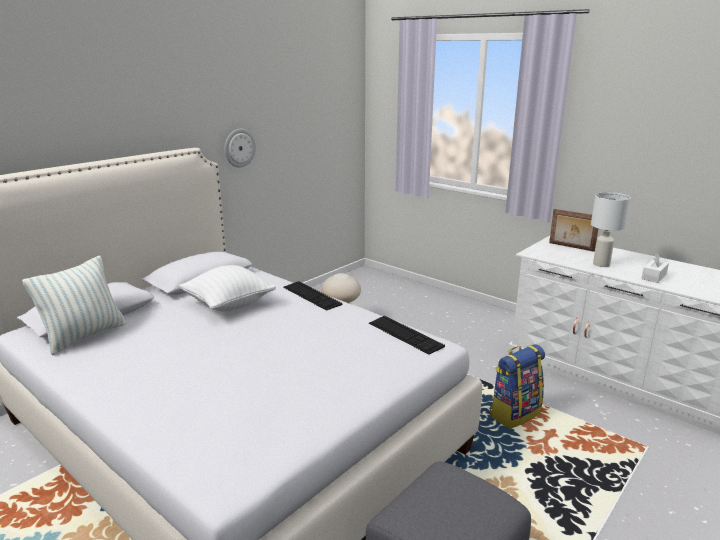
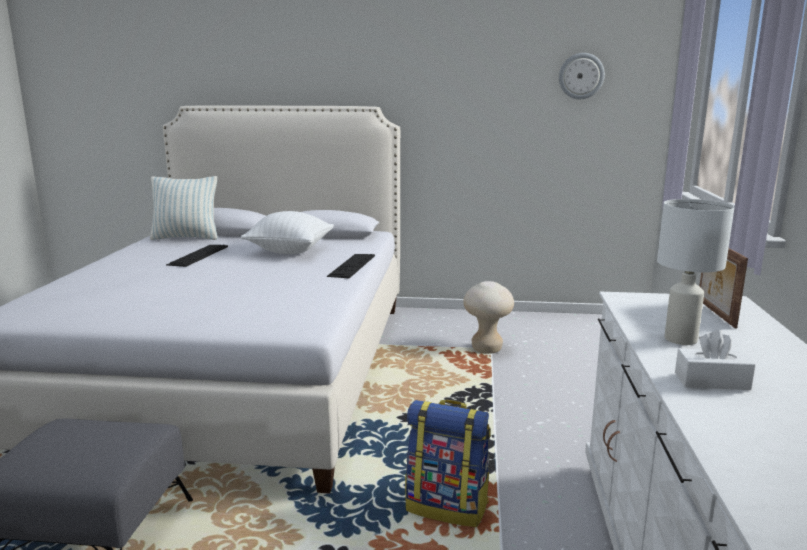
camera: 55 degrees right, 5 degrees down
wall clock [225,129,256,167] -> wall clock moved to [559,53,605,99]
keyboard [369,316,445,354] -> keyboard moved to [166,245,228,267]

